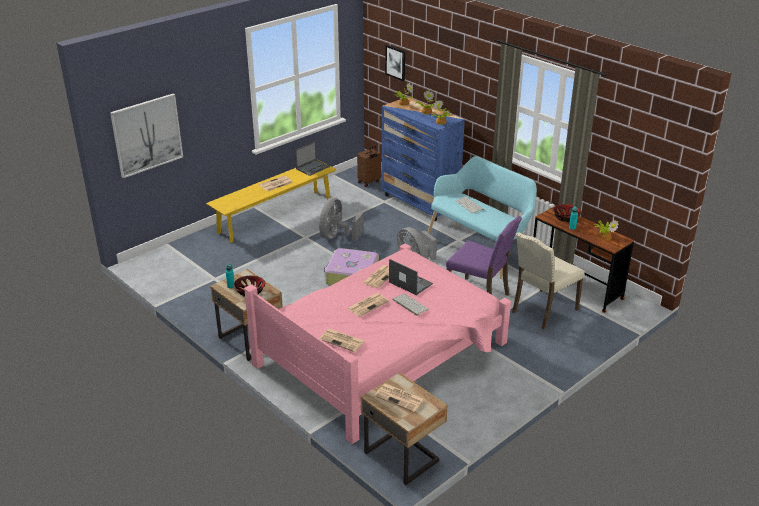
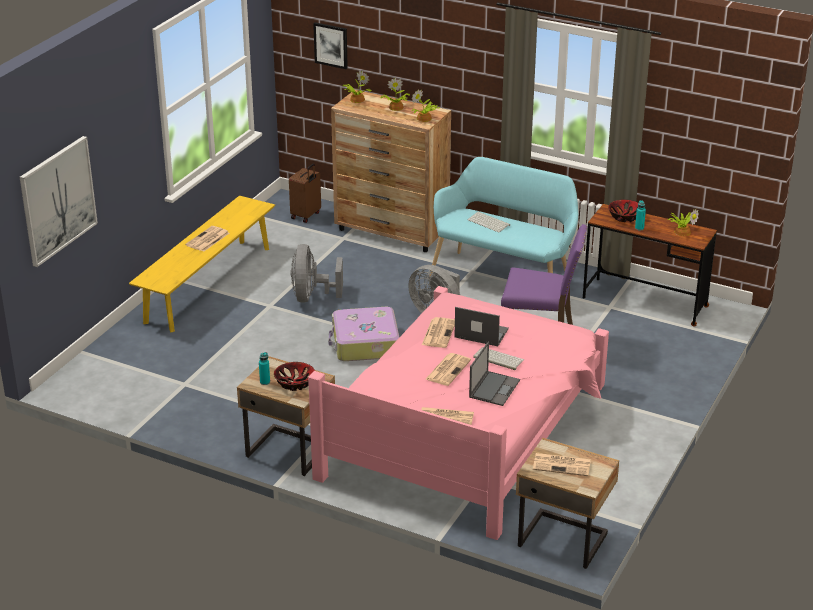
camera: 20 degrees left, 0 degrees up
laptop [295,141,330,176] -> laptop moved to [469,342,520,406]
blue dresser [382,97,465,221] -> brown dresser [331,90,451,252]
beige chair [512,232,585,329] -> none

